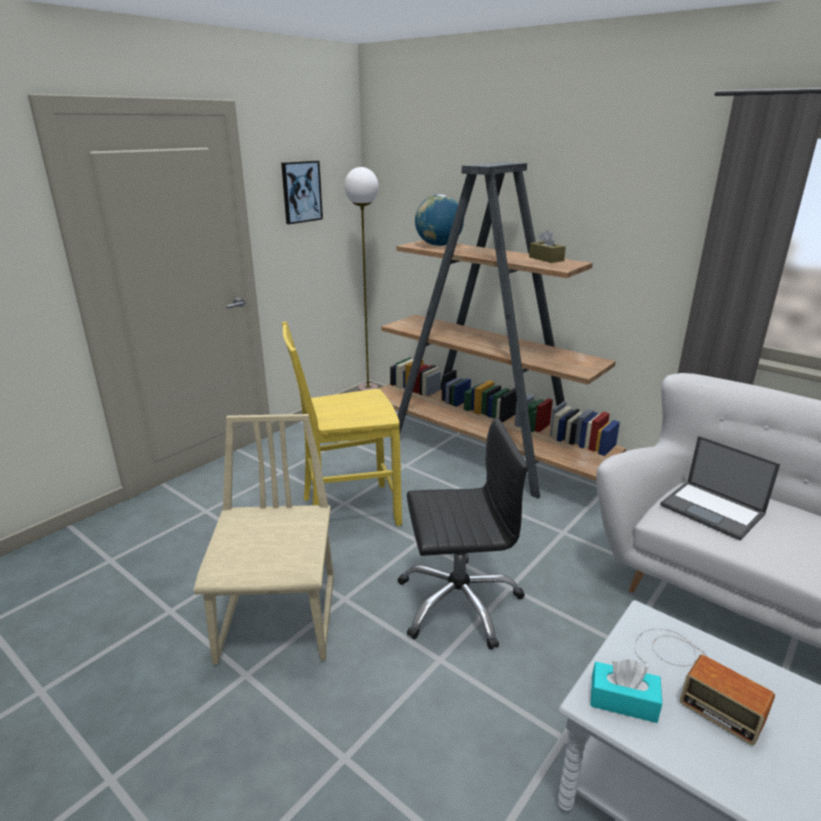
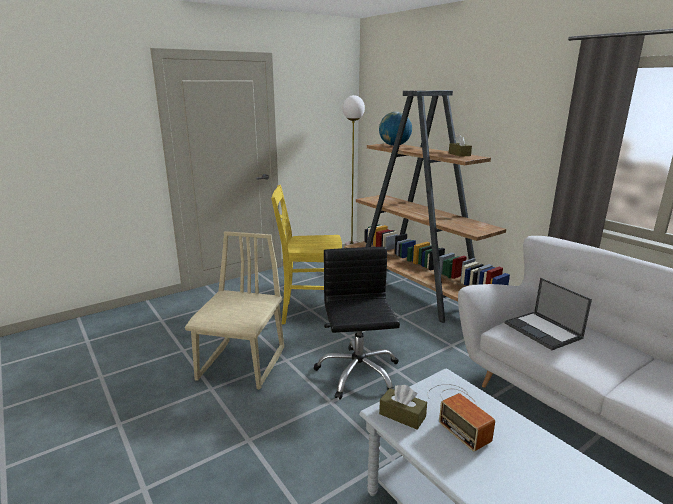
camera: 15 degrees right, 5 degrees down
picture [281,161,323,224] -> none
black office chair [397,418,528,650] -> black office chair turned 105 degrees counterclockwise [313,247,400,400]
turquoise tissue box [590,659,662,723] -> brown tissue box [379,385,427,430]

